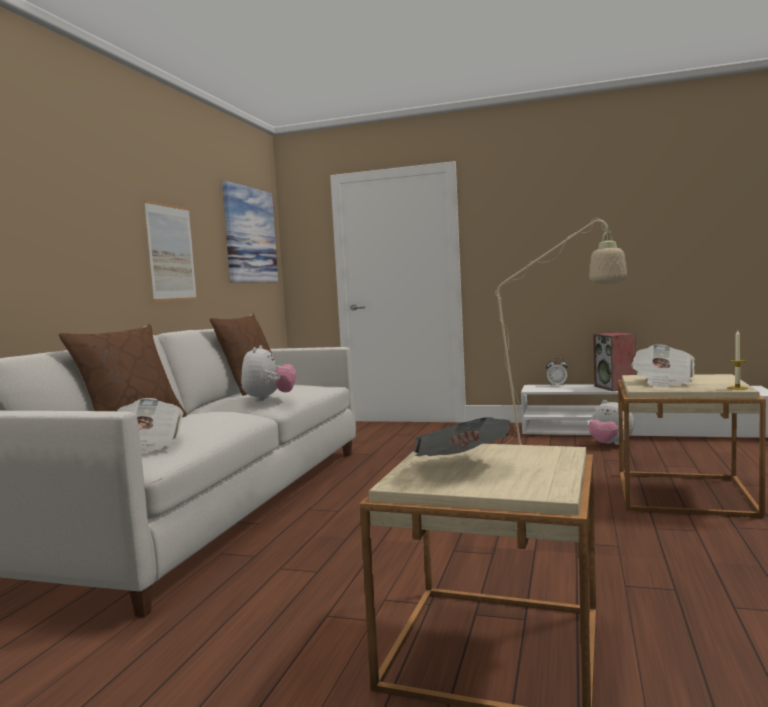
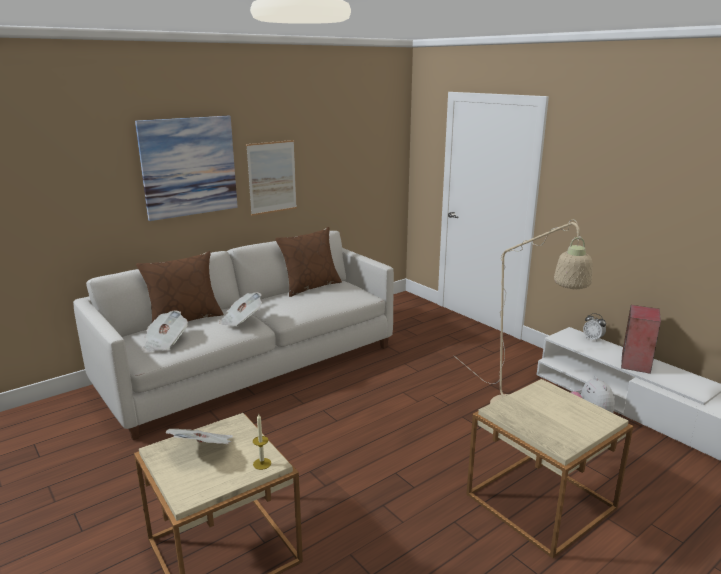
camera: 35 degrees right, 15 degrees up
picture [222,180,278,283] -> picture moved to [135,116,238,221]
plush toy [241,345,296,401] -> none
newspaper [631,344,695,388] -> newspaper moved to [219,292,262,327]
candle [727,330,748,390] -> candle moved to [253,414,271,470]

